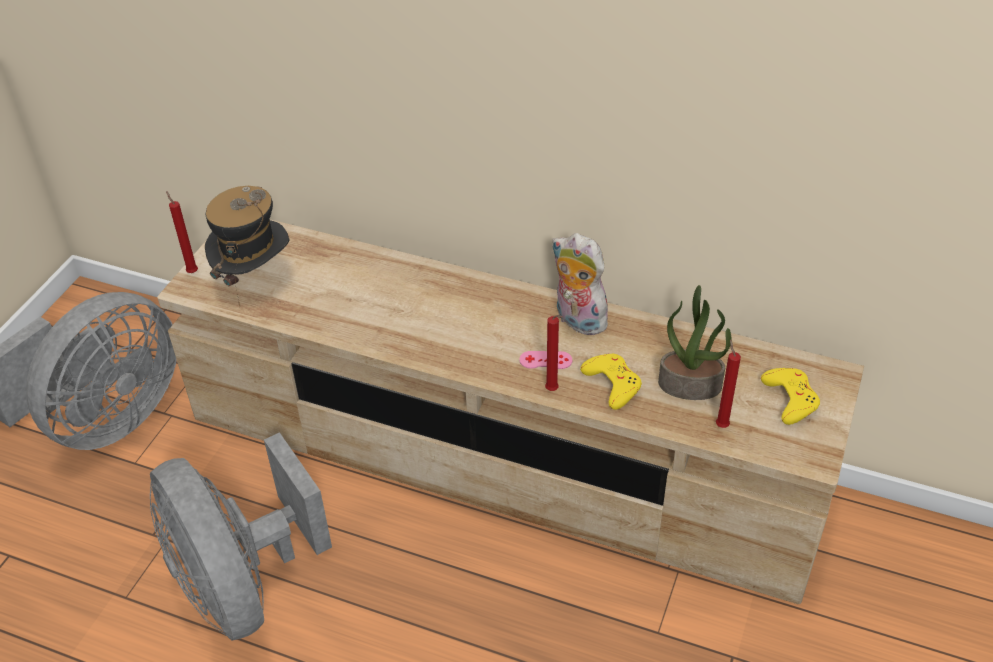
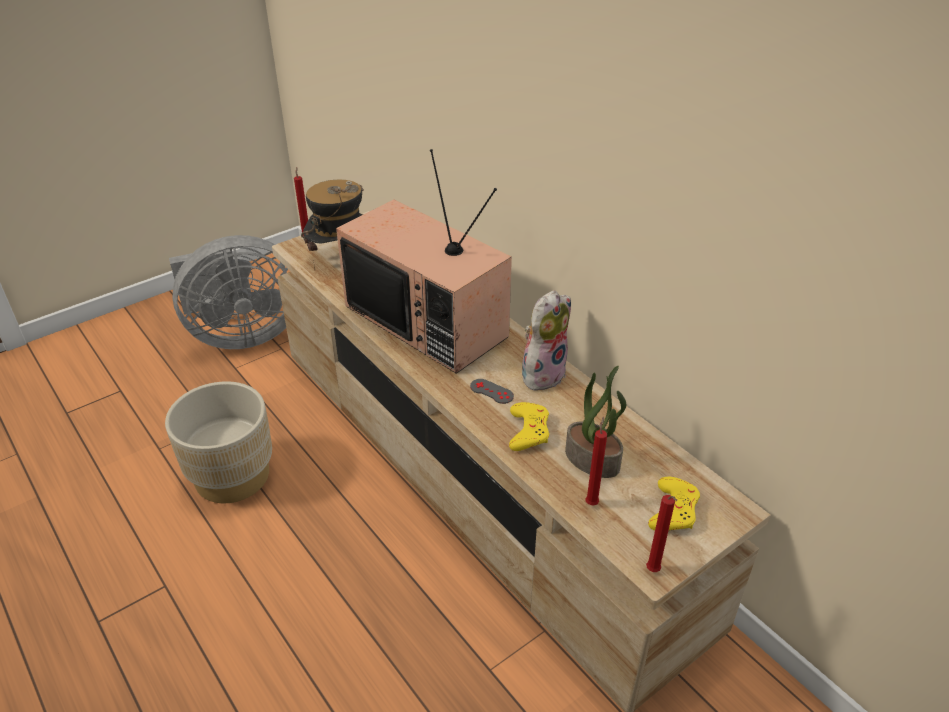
camera: 30 degrees right, 5 degrees down
grey fan [150,432,332,641] -> beige planter [165,381,272,503]
pink game controller [519,351,572,369] -> grey game controller [470,379,514,404]
red candle [545,315,563,391] -> red candle moved to [646,495,677,572]
plush toy [552,233,613,335] -> plush toy turned 60 degrees clockwise [522,290,571,392]
none -> television [336,149,512,374]

